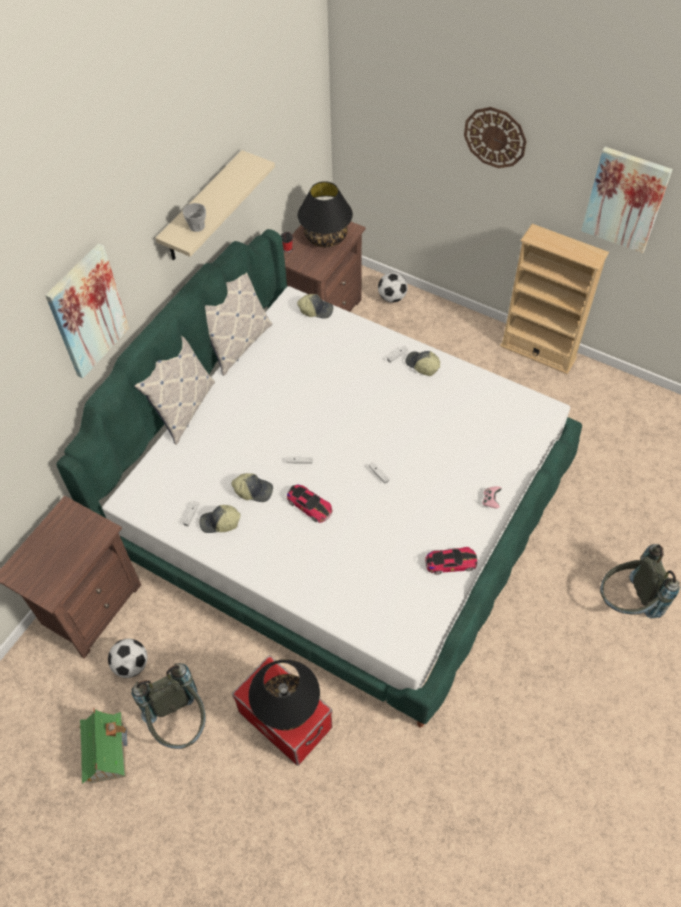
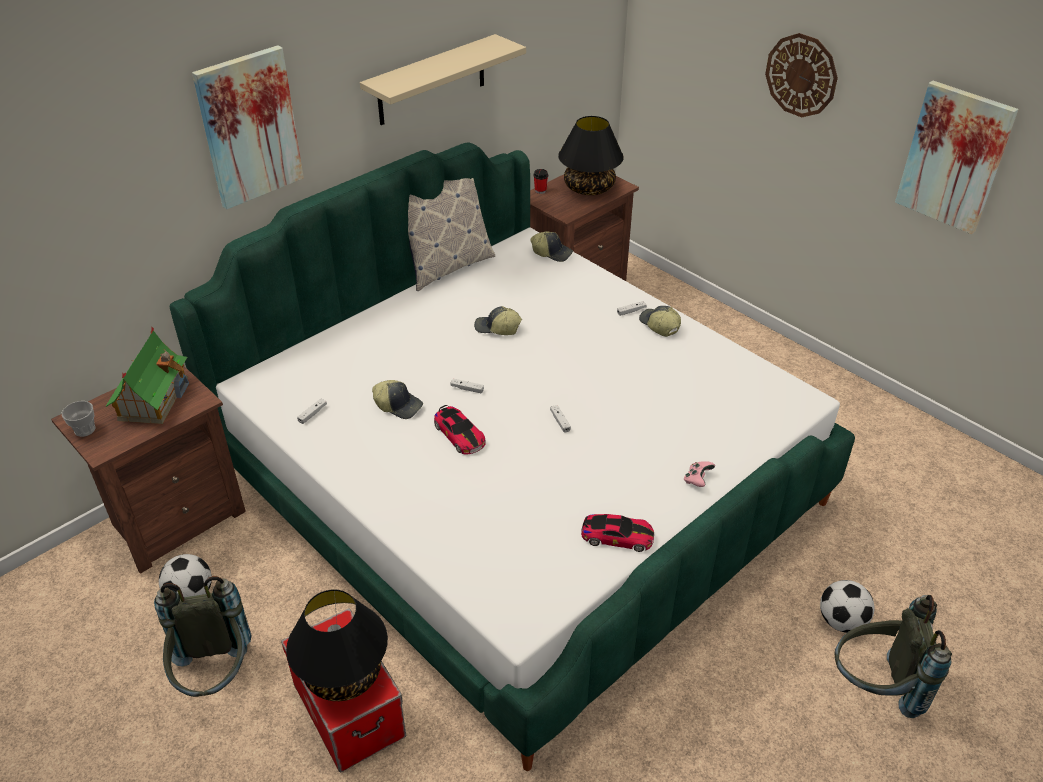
camera: 15 degrees right, 15 degrees down
toy house [79,708,128,784] -> toy house moved to [105,327,189,424]
pillow [134,336,215,445] -> none
cup [183,203,206,232] -> cup moved to [62,401,96,437]
cap [199,505,241,533] -> cap moved to [474,306,522,335]
football [378,272,408,302] -> football moved to [820,580,874,633]
beige bookcase [500,224,609,374] -> none

